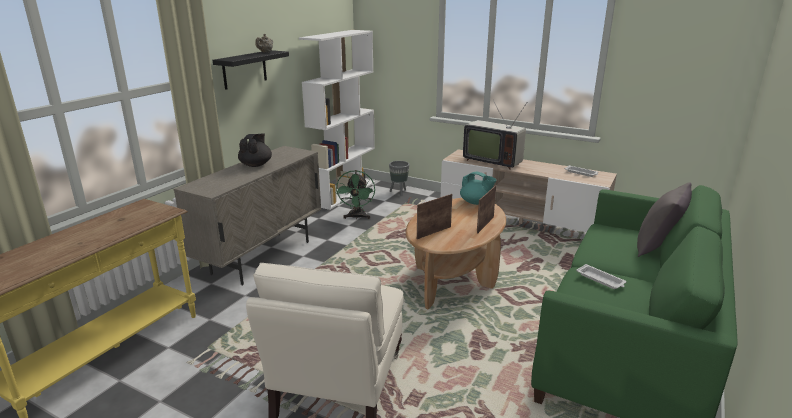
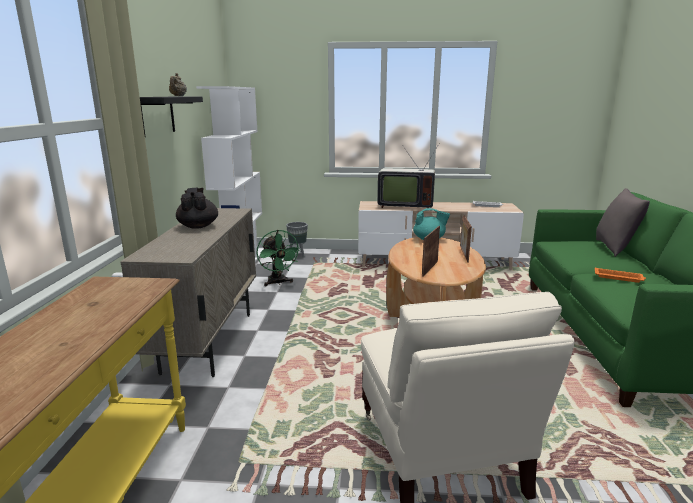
camera: 25 degrees left, 5 degrees down
white tray [576,264,627,289] -> orange tray [595,267,646,283]

